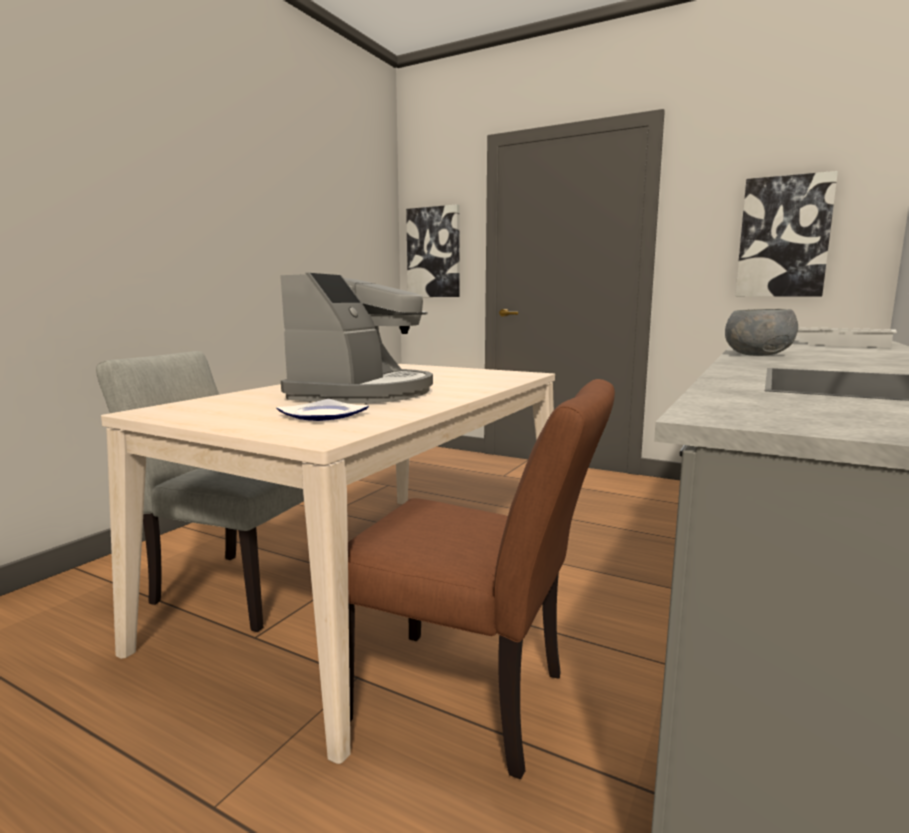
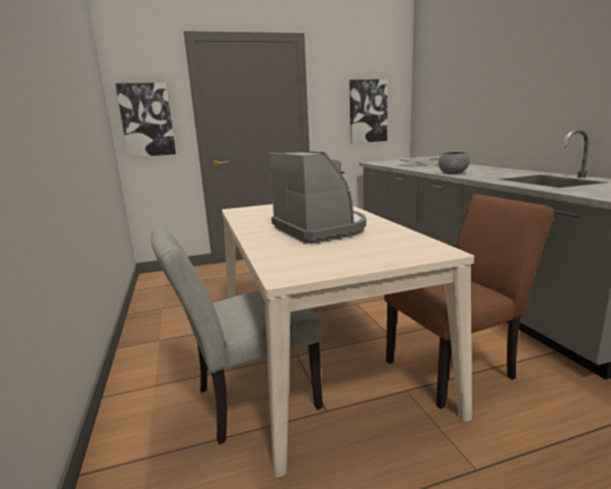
camera: 45 degrees left, 5 degrees up
plate [276,399,369,421] -> none

